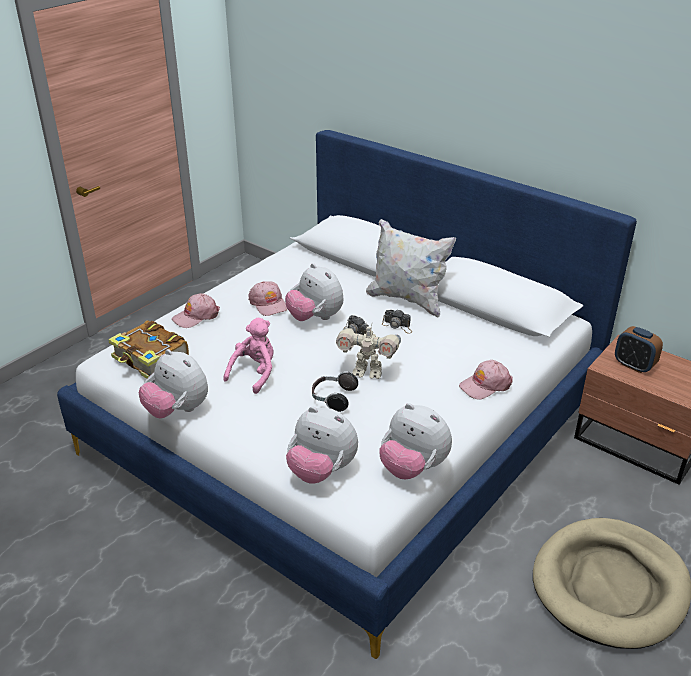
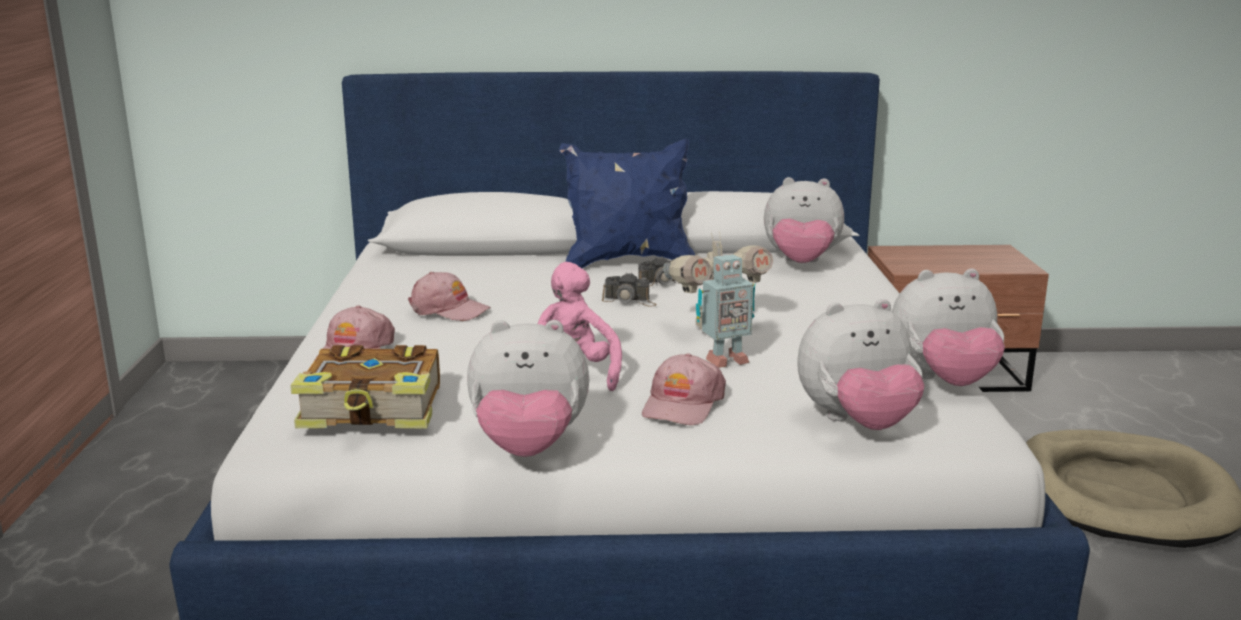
camera: 40 degrees left, 15 degrees down
plush toy [285,263,343,321] -> plush toy moved to [764,177,844,263]
headphones [312,371,358,412] -> toy robot [696,254,755,368]
white pillow [366,219,456,317] -> blue pillow [559,139,695,268]
pink cap [459,360,512,399] -> pink cap moved to [642,353,726,425]
alarm clock [615,326,663,373] -> none

